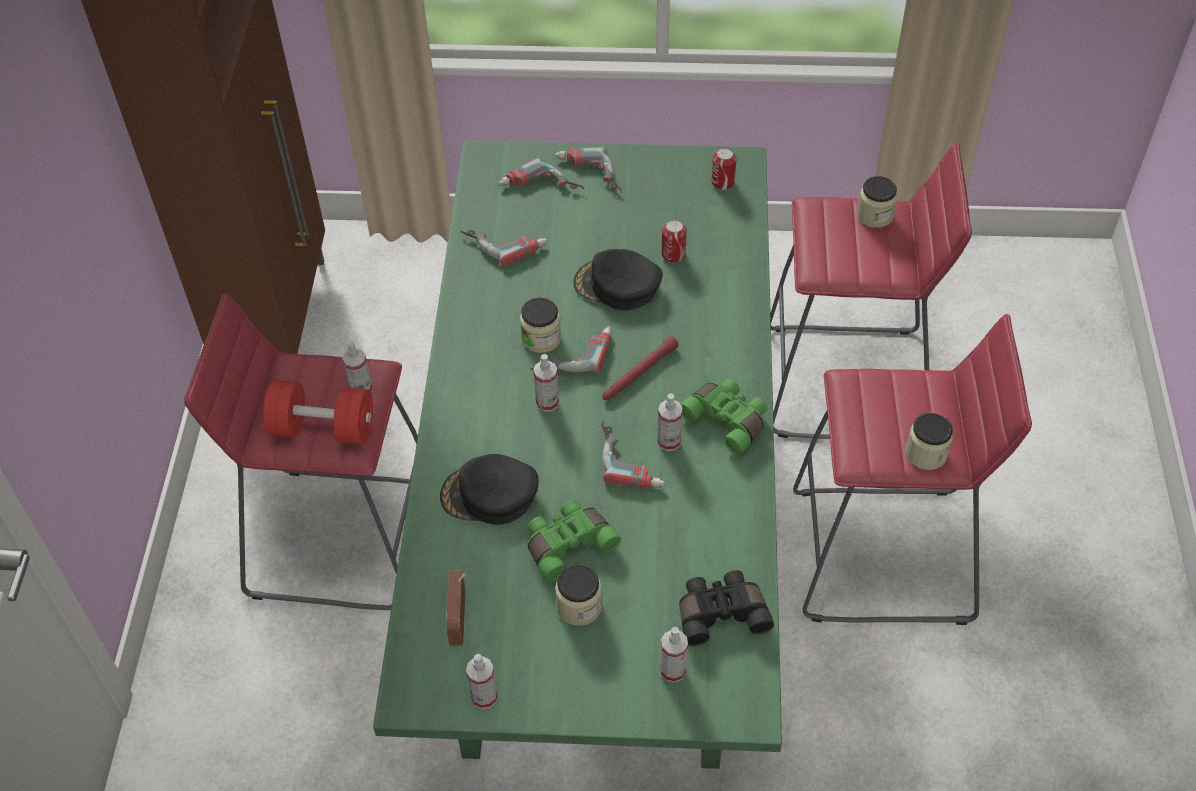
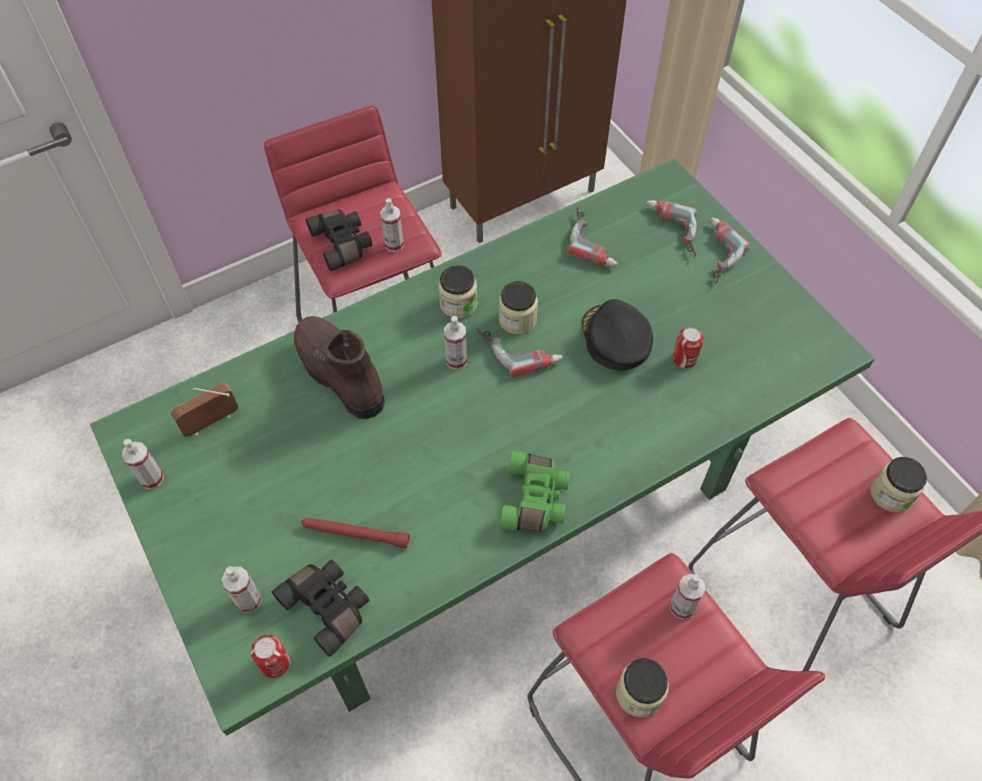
camera: 55 degrees right, 5 degrees up
red dumbbell [263,380,373,445] -> black binoculars [306,210,372,271]
black cap [440,454,538,525] -> brown boot [294,316,385,419]
green binoculars [528,500,621,582] -> none
jar [555,564,602,626] -> jar moved to [438,265,477,318]
power drill [601,421,665,488] -> none
red flashlight [602,336,679,400] -> red flashlight moved to [301,518,410,548]
spray bottle [657,393,682,451] -> spray bottle moved to [670,574,706,620]
can [712,148,737,190] -> can moved to [251,635,290,678]

